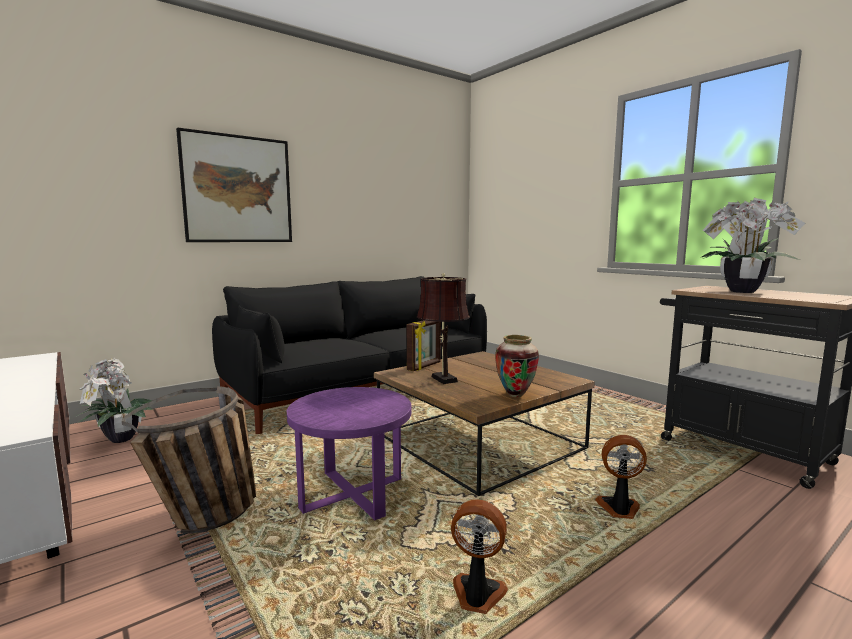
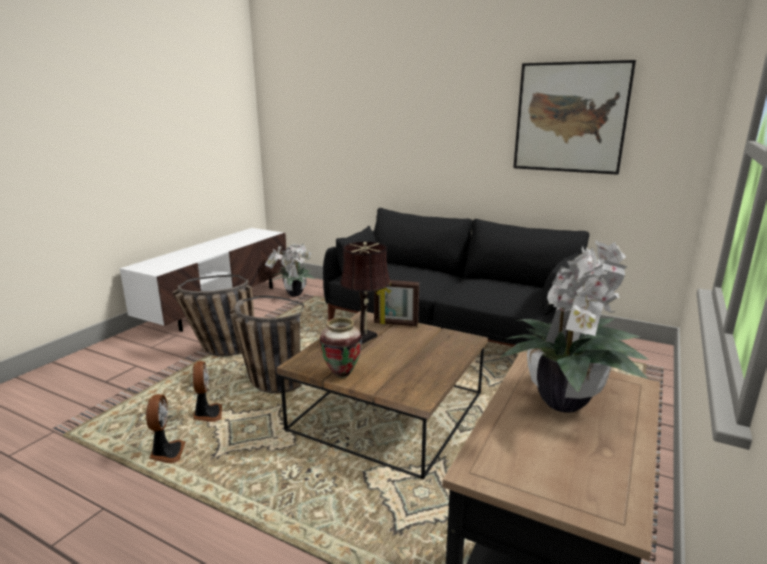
camera: 65 degrees right, 10 degrees up
picture [176,127,292,242] -> picture moved to [513,60,636,175]
purple side table [287,387,412,520] -> basket [230,295,304,393]
fan [595,435,647,519] -> fan moved to [193,361,222,422]

